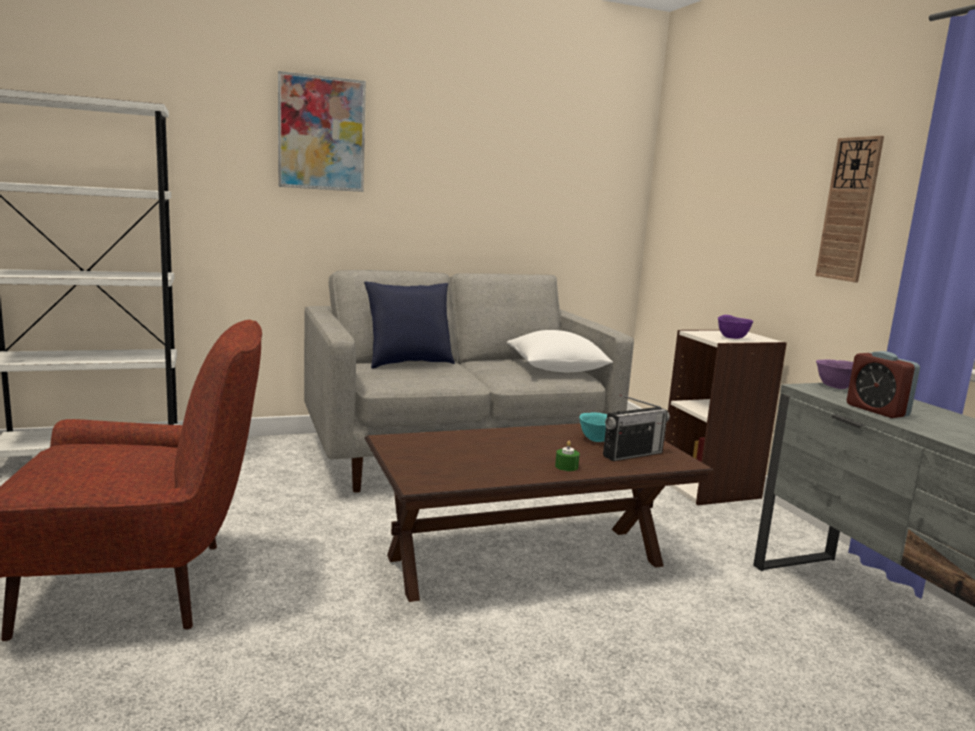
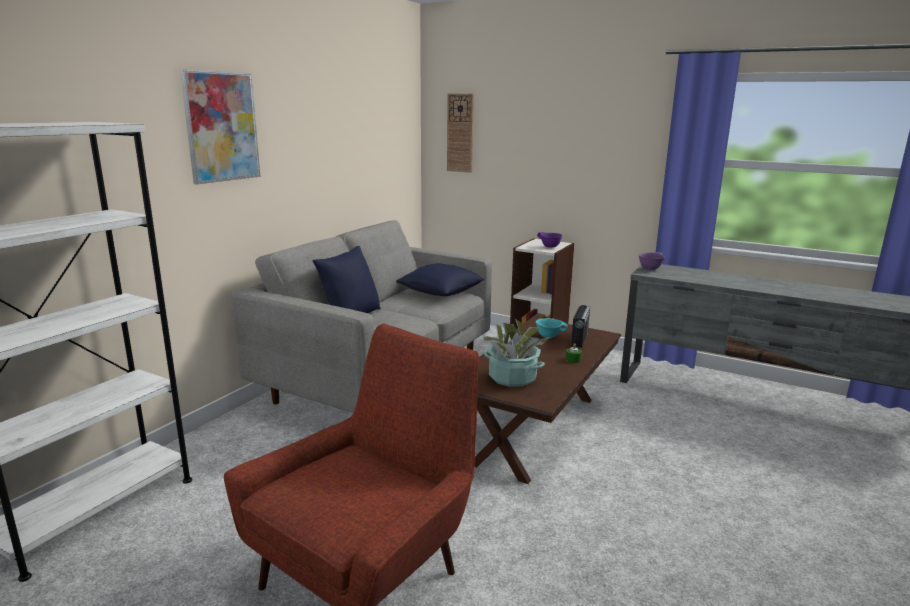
camera: 40 degrees left, 5 degrees up
white pillow [507,330,613,372] -> blue pillow [396,264,485,296]
wall clock [815,136,884,282] -> wall clock moved to [447,94,474,173]
alarm clock [847,351,920,418] -> none
none -> potted plant [482,319,549,387]

